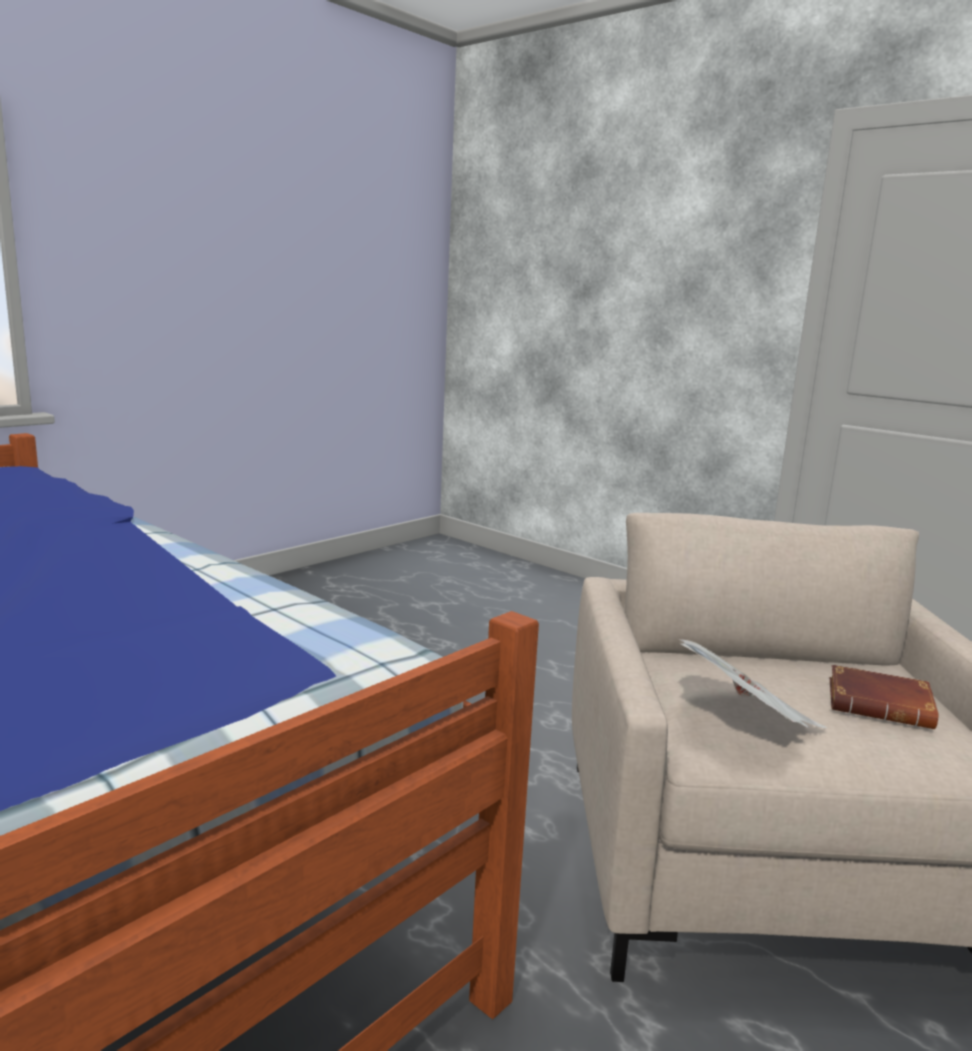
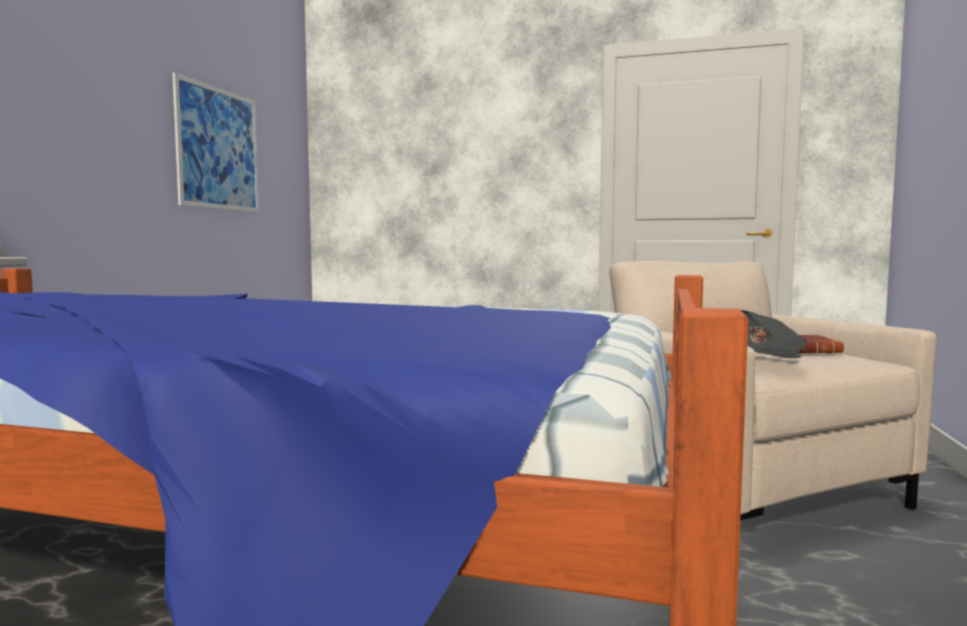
camera: 25 degrees left, 10 degrees down
none -> picture [172,72,259,212]

